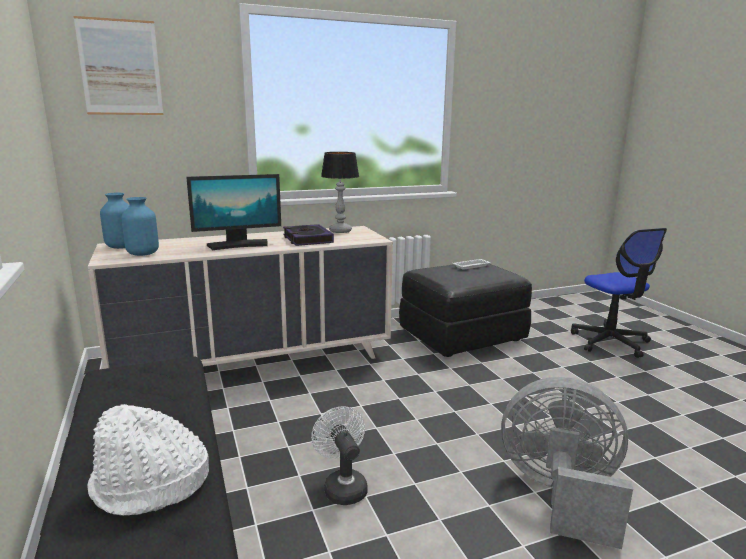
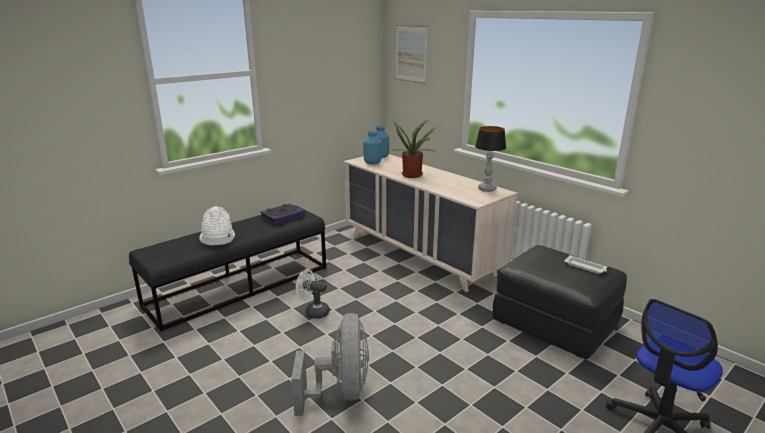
camera: 70 degrees right, 5 degrees up
monitor [186,174,281,250] -> potted plant [389,118,439,178]
book [283,224,334,246] -> book moved to [260,203,305,225]
white fan [311,406,368,505] -> white fan turned 120 degrees counterclockwise [296,269,330,319]

